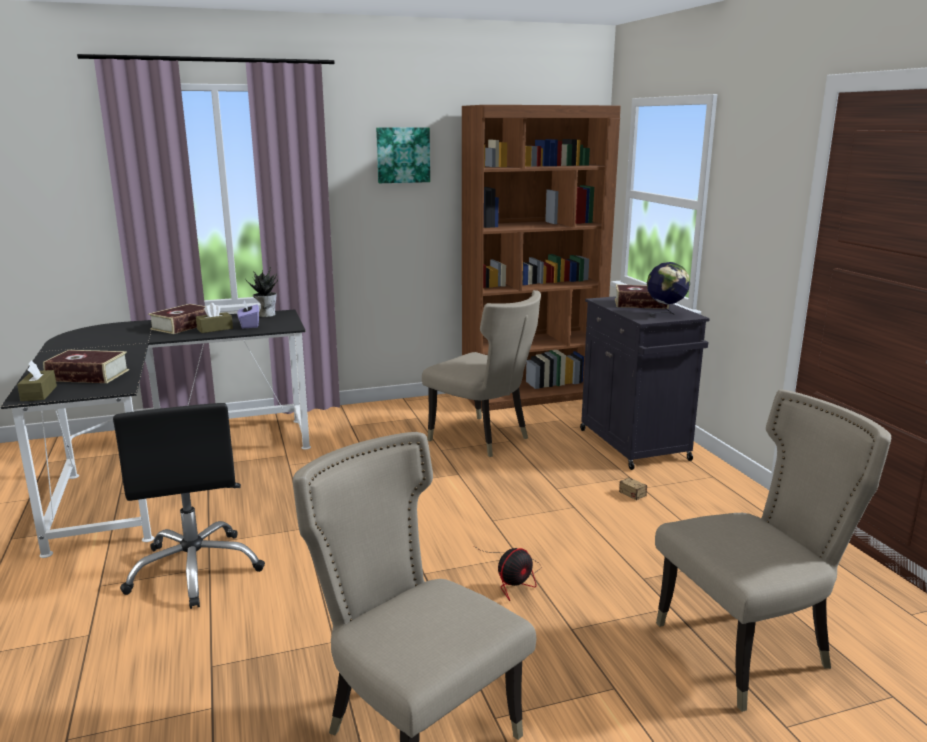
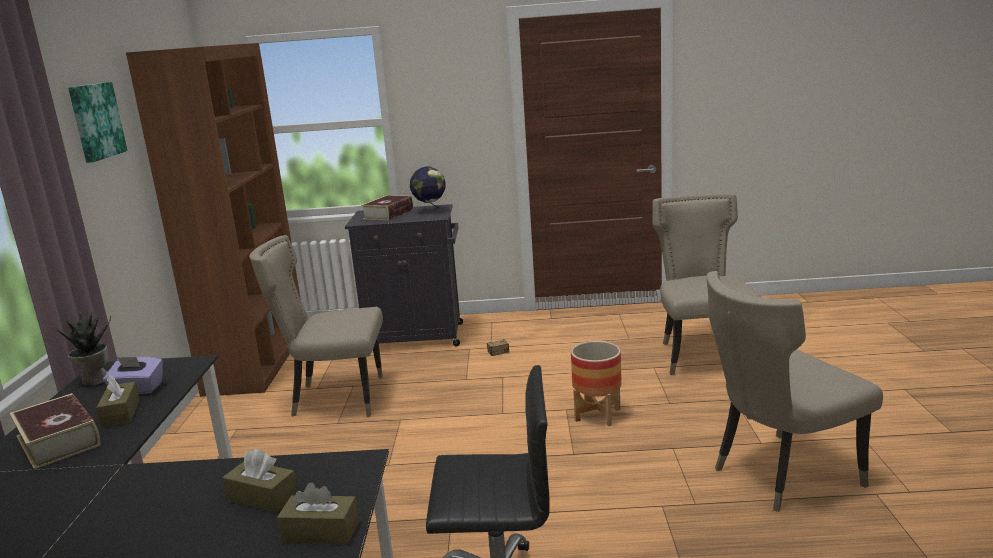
camera: 70 degrees left, 0 degrees up
book [43,350,129,383] -> brown tissue box [222,449,298,513]
beige chair [422,290,541,457] -> beige chair turned 150 degrees counterclockwise [249,235,383,417]
fan [474,546,542,601] -> planter [571,341,622,426]

